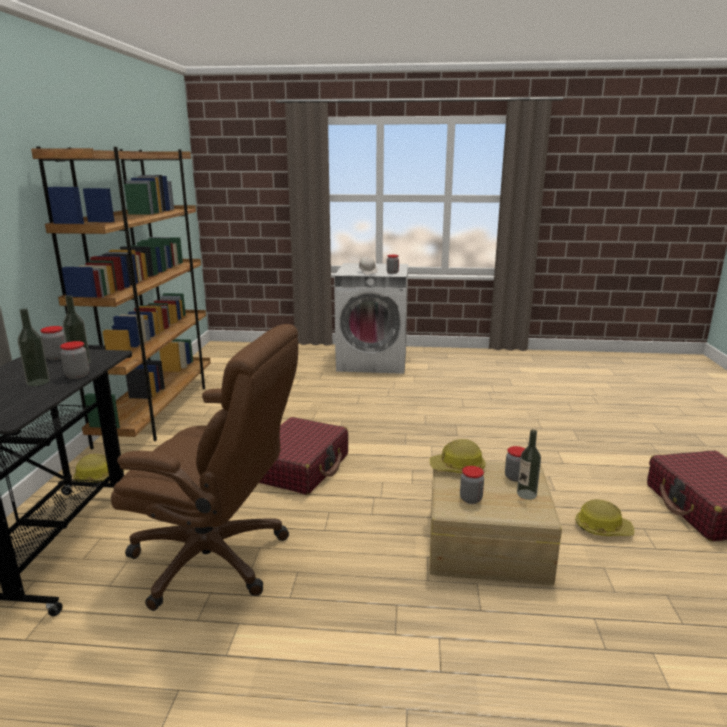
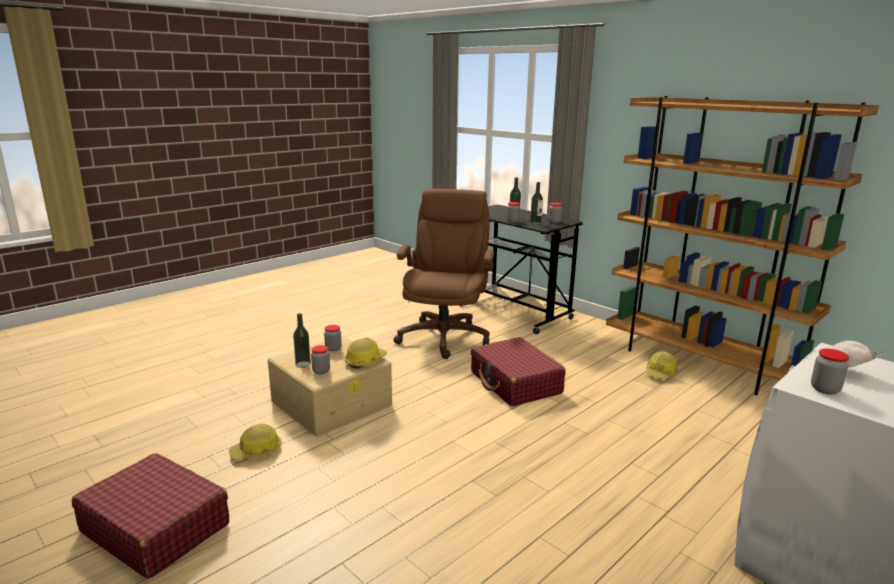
camera: 130 degrees right, 0 degrees up
hard hat [73,454,124,482] -> hard hat moved to [646,351,679,379]
brown office chair [111,324,298,611] -> brown office chair turned 135 degrees clockwise [394,189,494,359]

